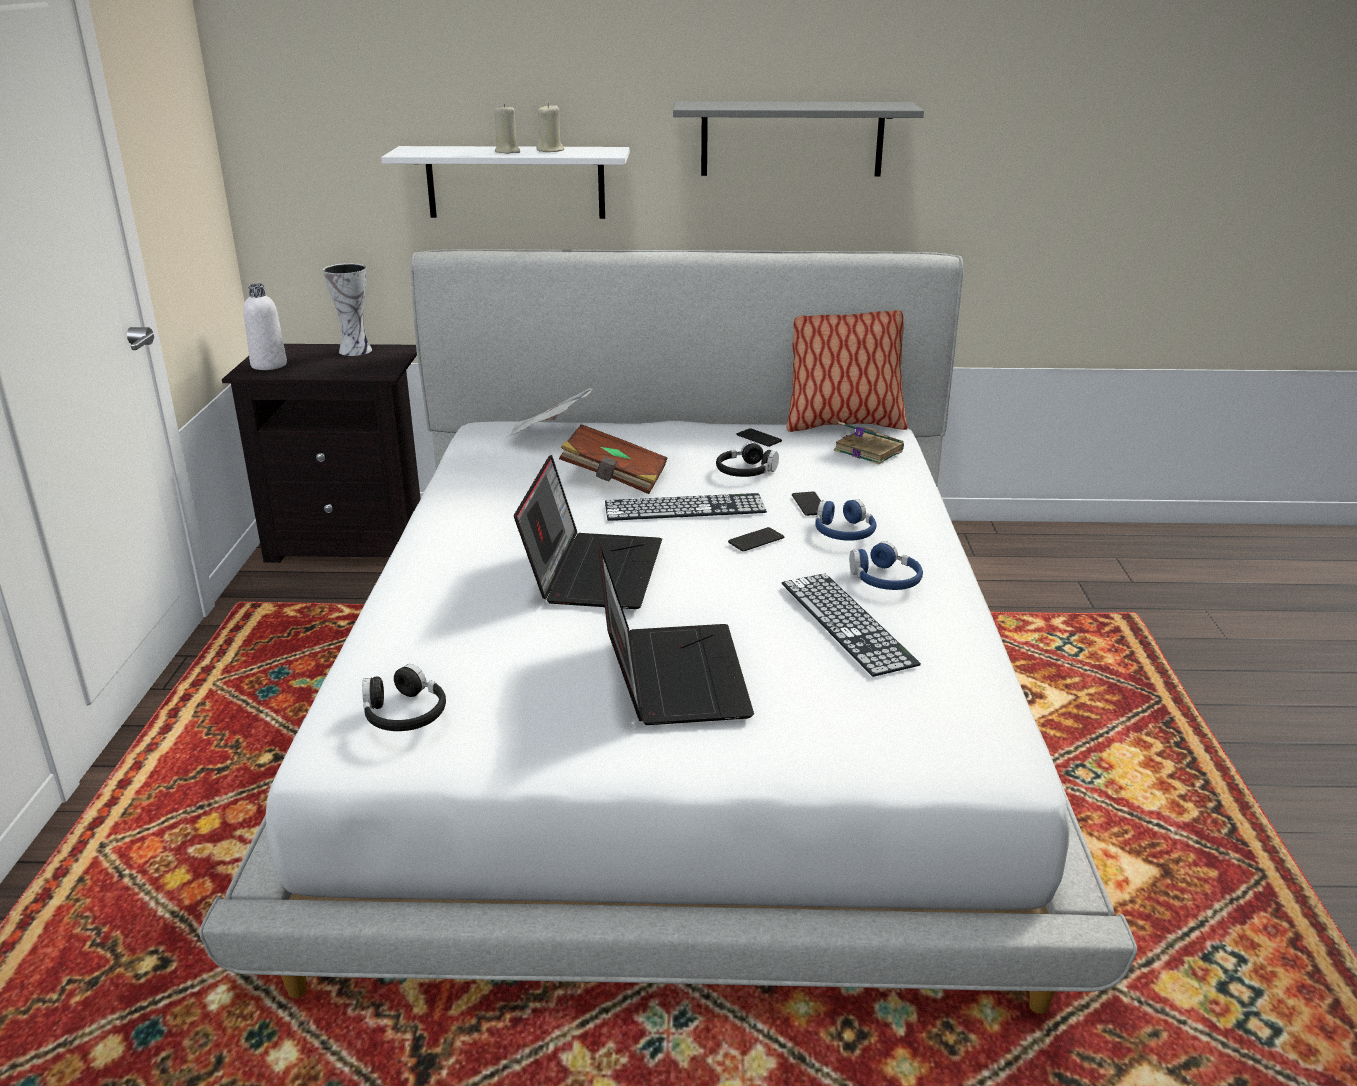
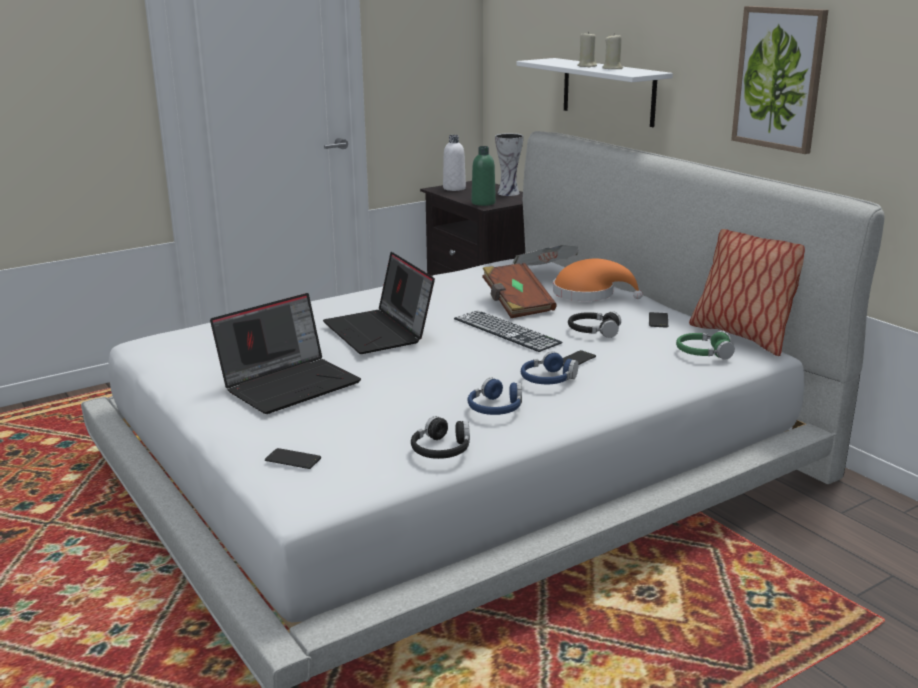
camera: 55 degrees right, 5 degrees down
black headphones [362,664,446,731] -> black headphones moved to [411,416,470,459]
laptop [514,455,662,609] -> laptop turned 90 degrees clockwise [323,252,435,354]
grey shelf [673,101,924,177] -> picture [731,6,828,154]
phone [728,527,784,552] -> phone moved to [265,448,321,469]
keyboard [782,574,921,677] -> none
book [834,421,904,465] -> green headphones [676,331,735,360]
none -> green bottle [471,146,496,206]
none -> orange hat [553,259,643,301]

